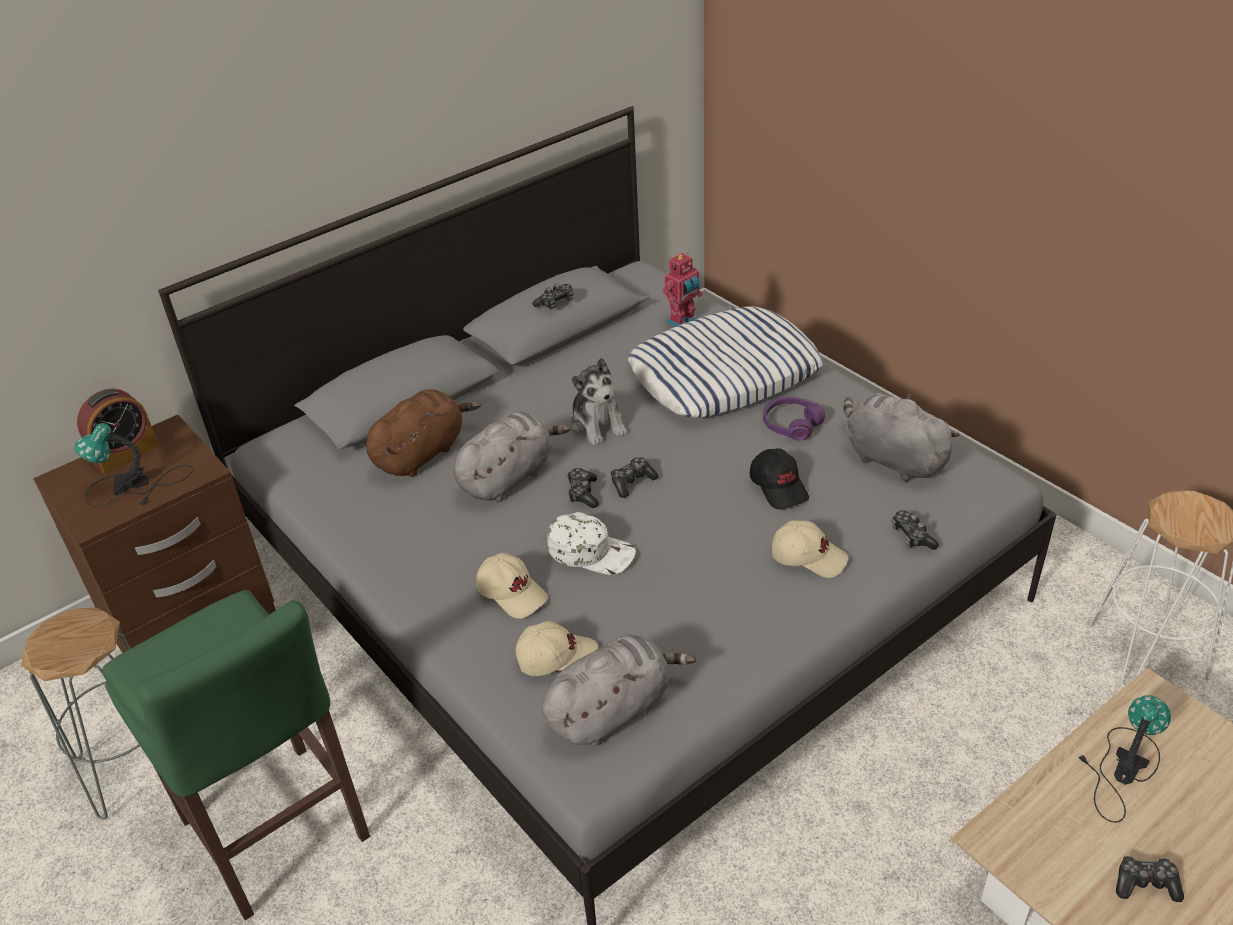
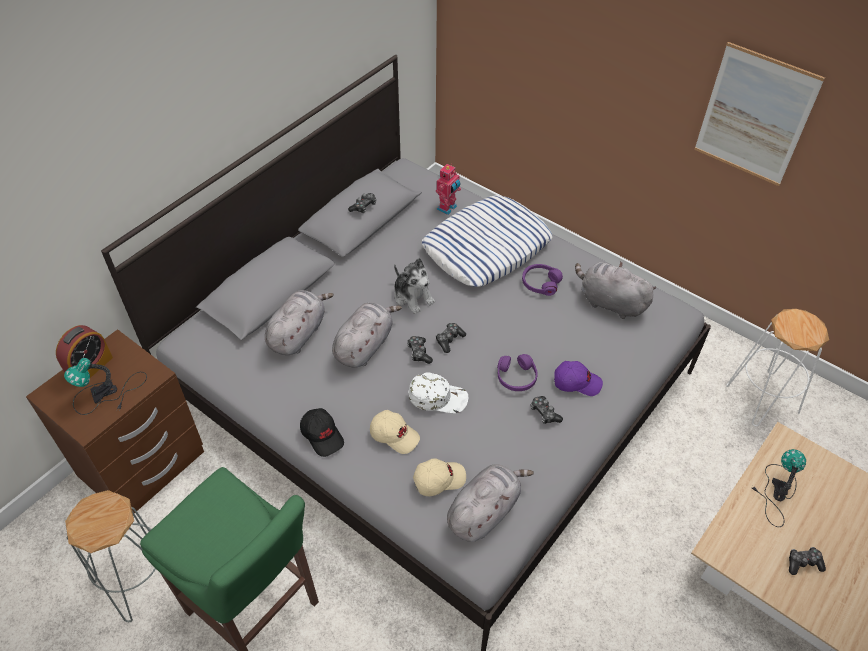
camera: 15 degrees left, 10 degrees up
brown plush toy [366,389,481,477] -> grey plush toy [265,290,334,355]
black cap [750,448,809,510] -> black cap moved to [300,408,344,457]
beige cap [772,520,848,578] -> purple cap [554,361,603,396]
game controller [891,510,939,550] -> game controller moved to [531,396,563,424]
none -> purple headphones [497,354,538,391]
none -> picture [694,42,825,186]

